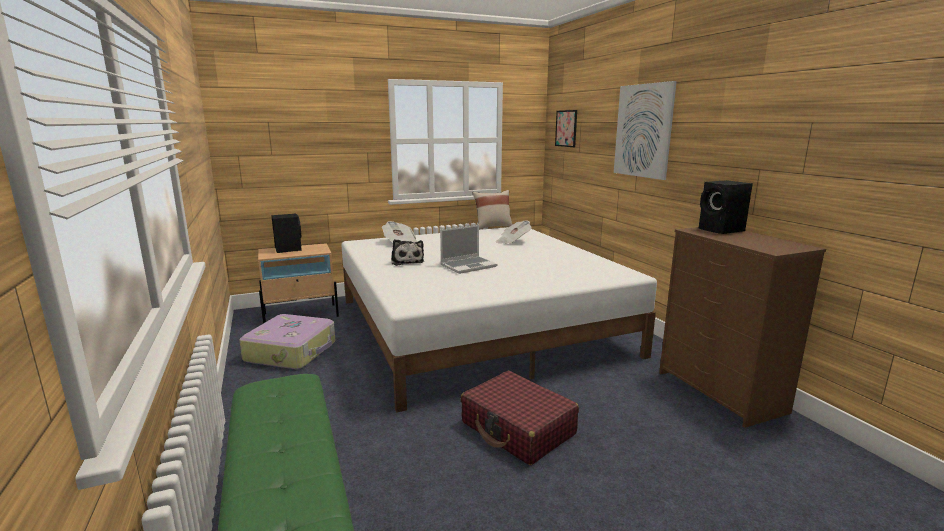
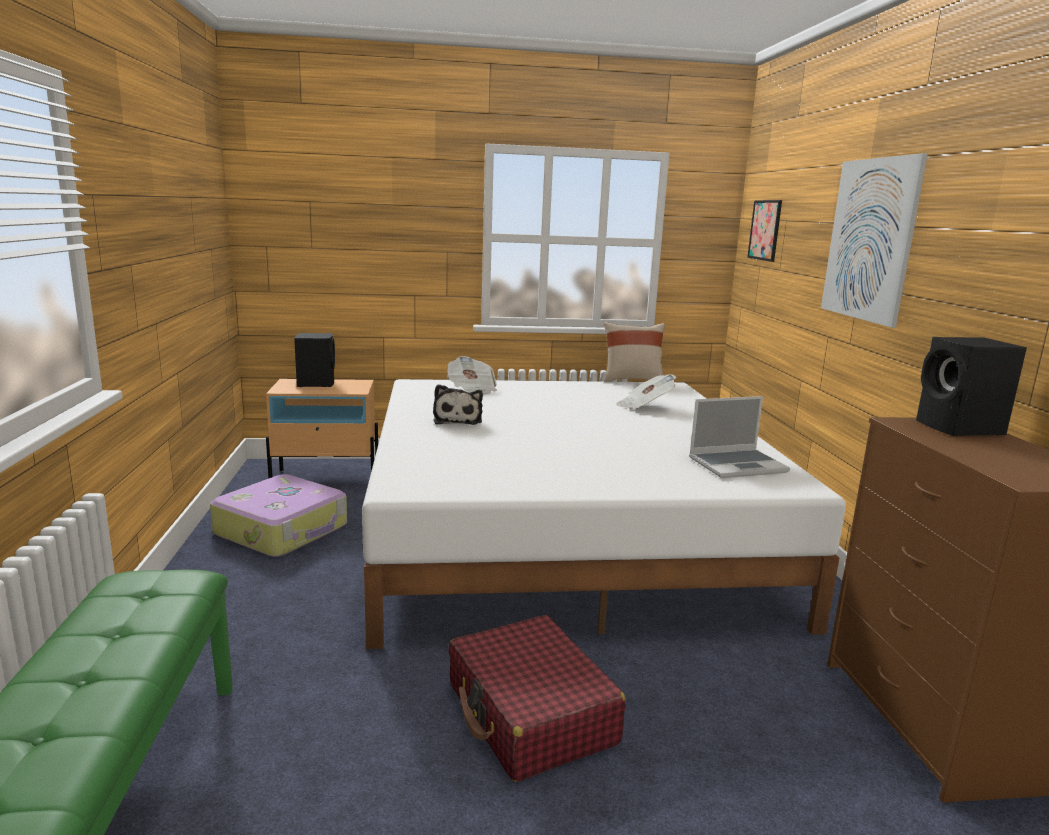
camera: 15 degrees right, 0 degrees up
laptop [440,225,498,274] -> laptop moved to [689,396,790,478]

